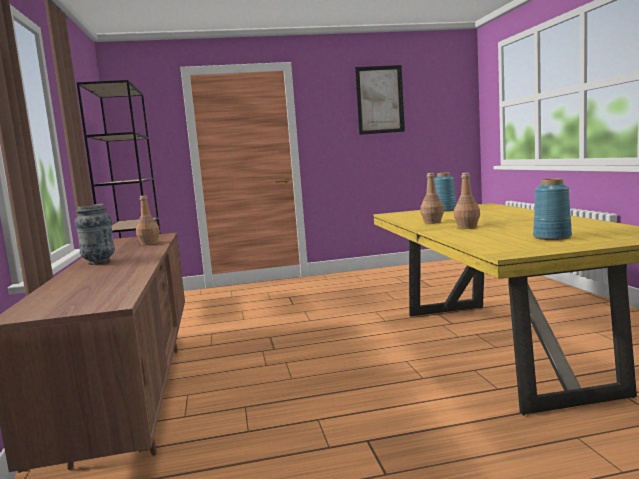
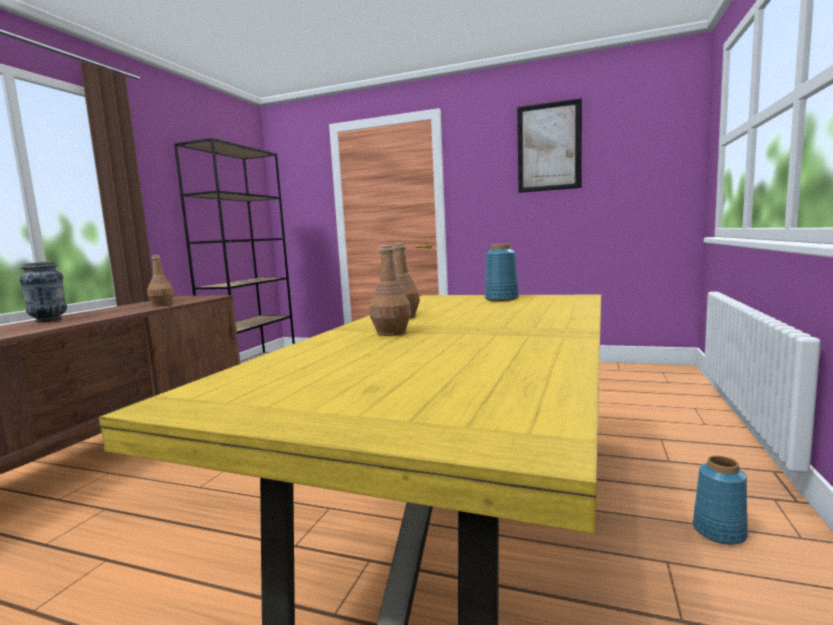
camera: 30 degrees right, 0 degrees up
blue vase [533,178,572,240] -> blue vase moved to [693,455,748,545]

